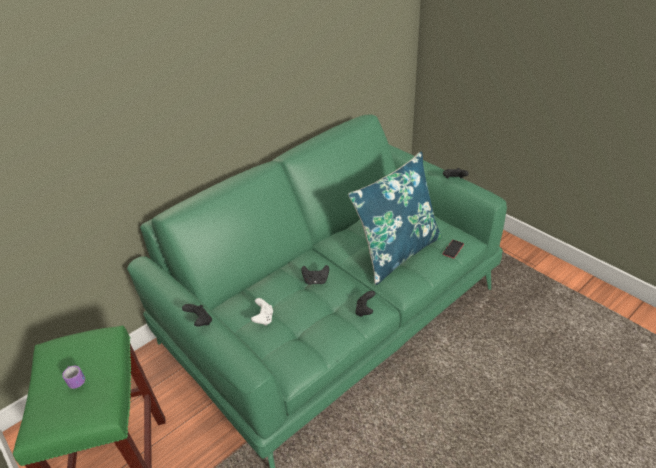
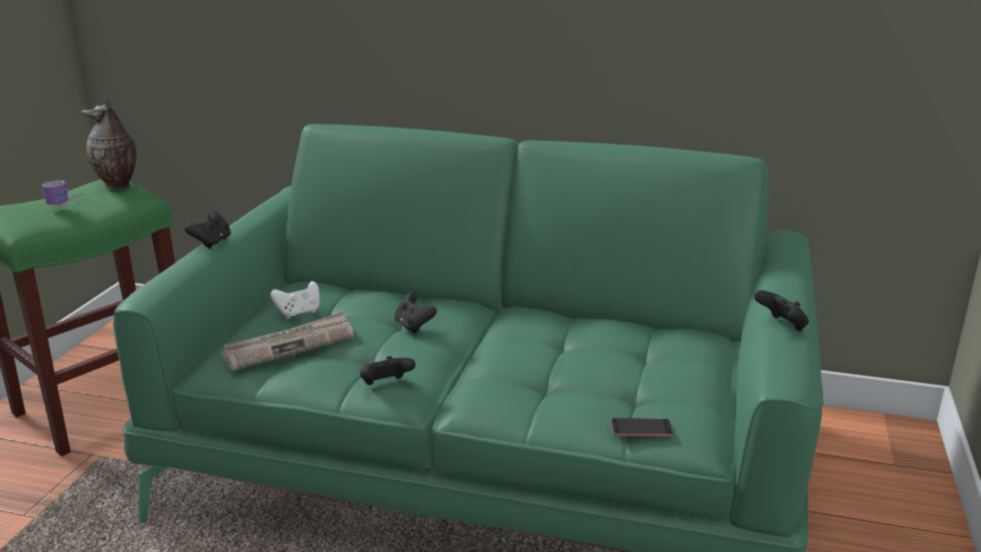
camera: 55 degrees right, 15 degrees down
blue pillow [348,151,442,285] -> none
none -> vase [81,92,136,190]
none -> newspaper [221,312,354,371]

